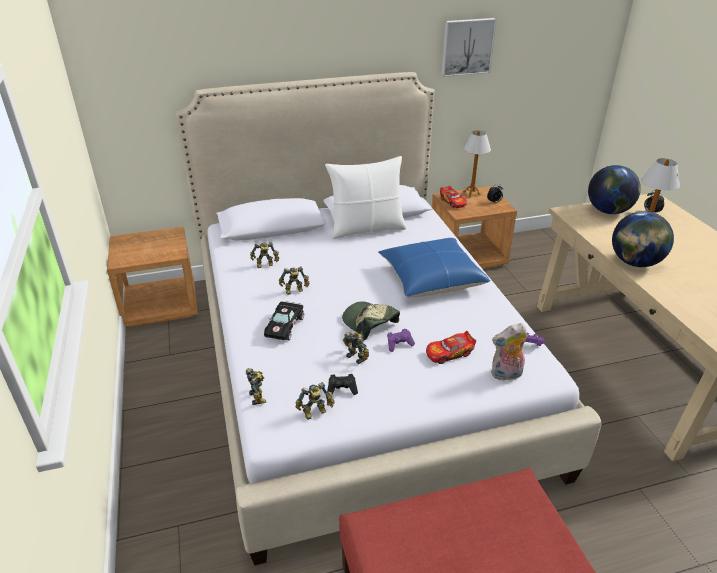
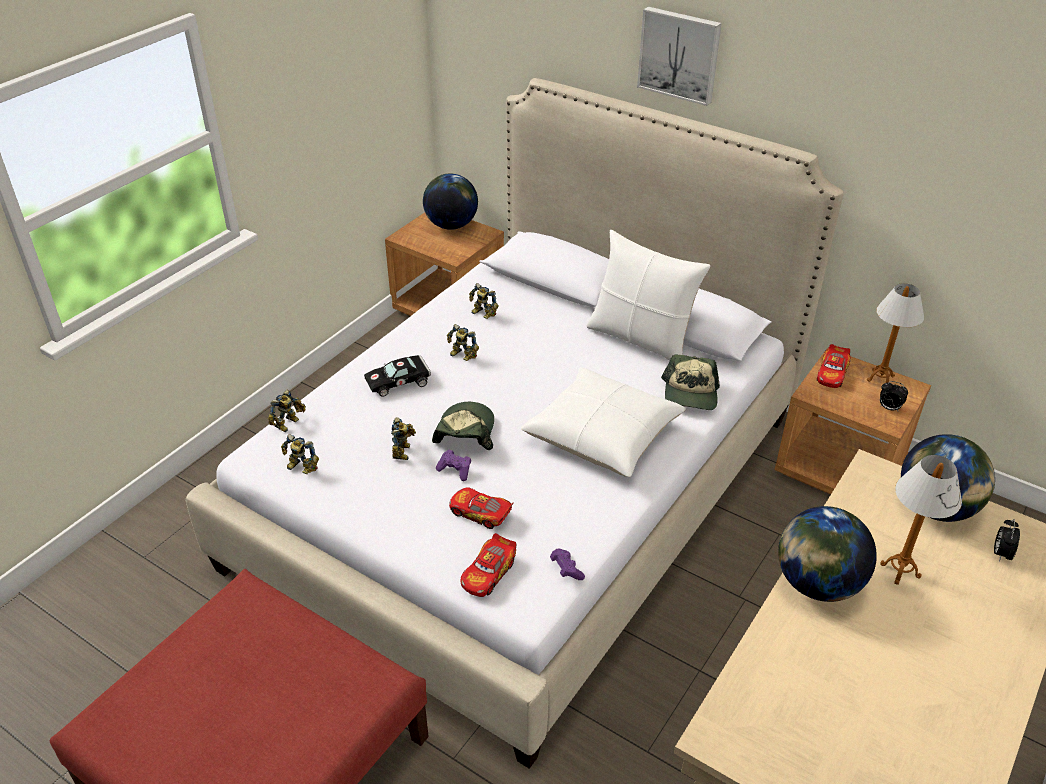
camera: 50 degrees right, 5 degrees up
black game controller [327,374,358,395] -> none
blue pillow [378,238,490,298] -> white pillow [521,367,686,477]
picture [441,18,497,77] -> picture moved to [637,7,722,106]
plush toy [491,323,527,381] -> toy car [461,533,516,597]
none -> globe [423,174,478,230]
none -> cap [661,355,720,410]

